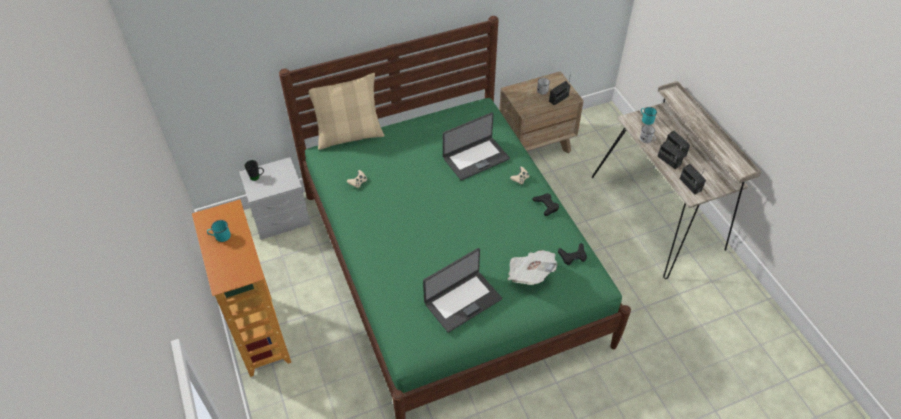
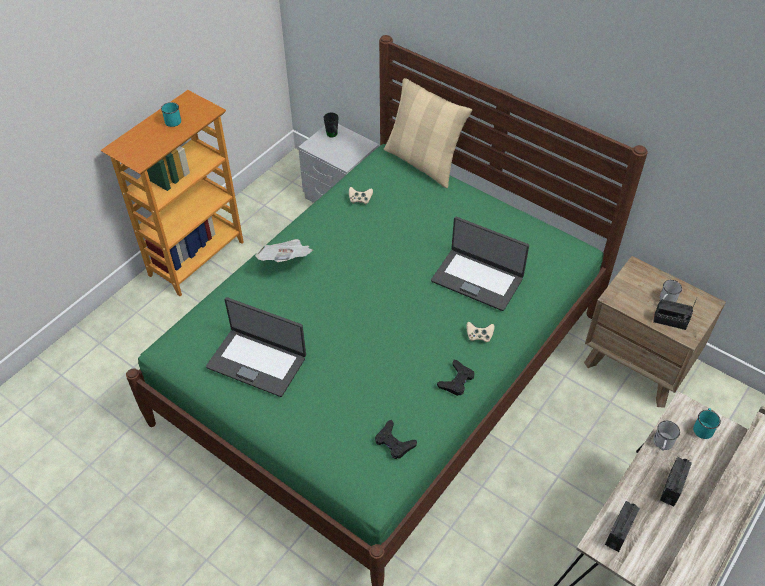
camera: 60 degrees right, 0 degrees up
newspaper [508,250,557,285] -> newspaper moved to [255,239,313,262]
radio [657,141,685,169] -> none

